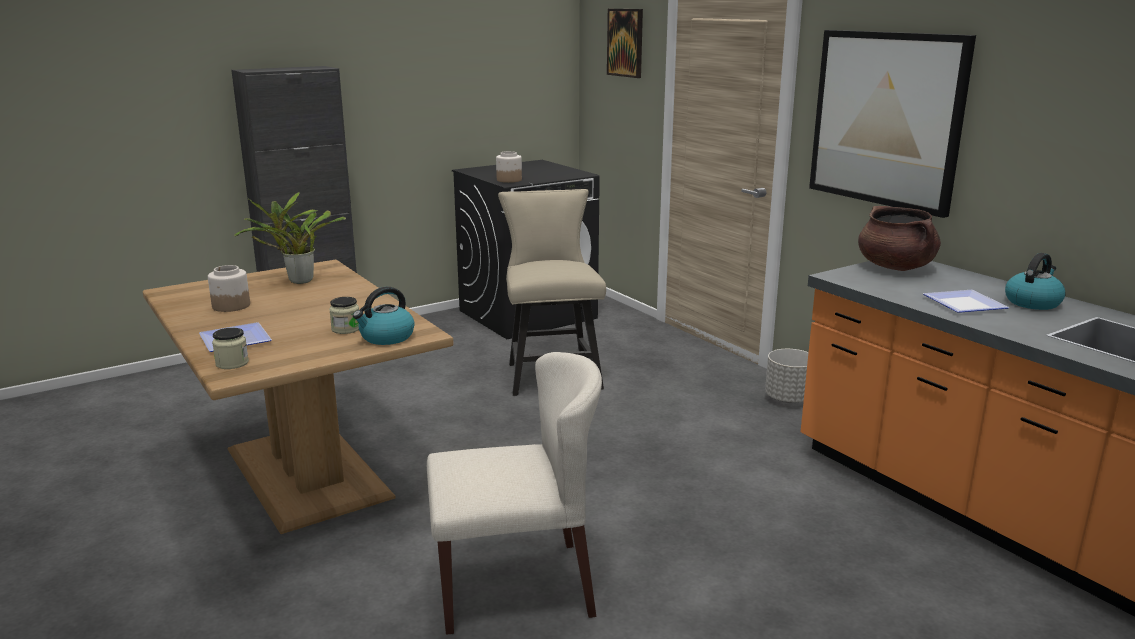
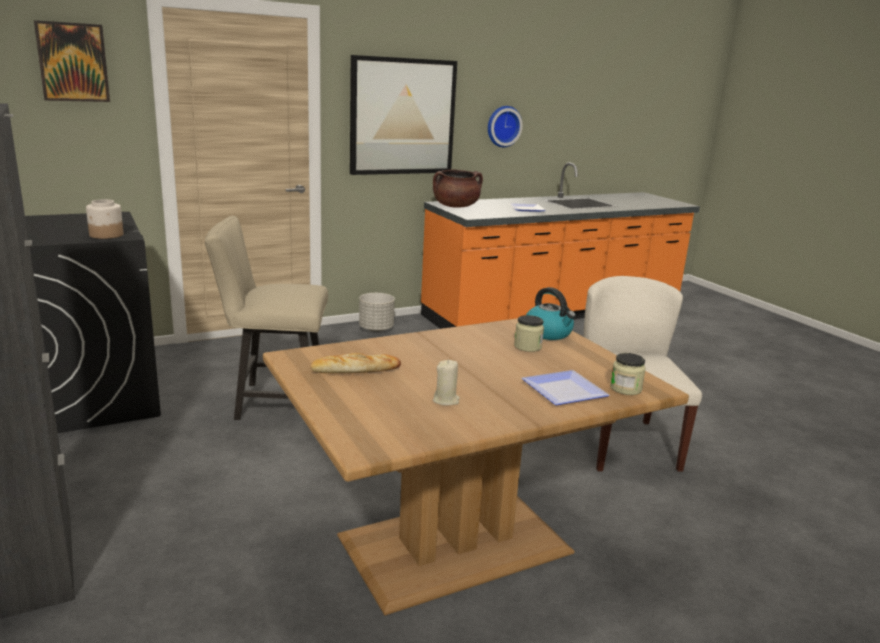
camera: 85 degrees left, 0 degrees up
jar [208,265,250,312] -> beige candle [433,359,460,406]
potted plant [234,192,346,284] -> bread [310,353,401,373]
kettle [1005,253,1066,310] -> none
none -> wall clock [488,106,523,147]

